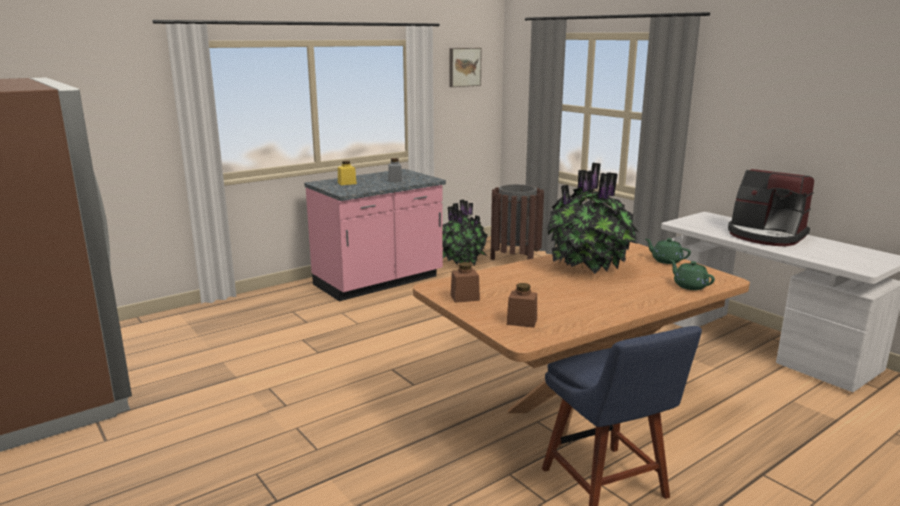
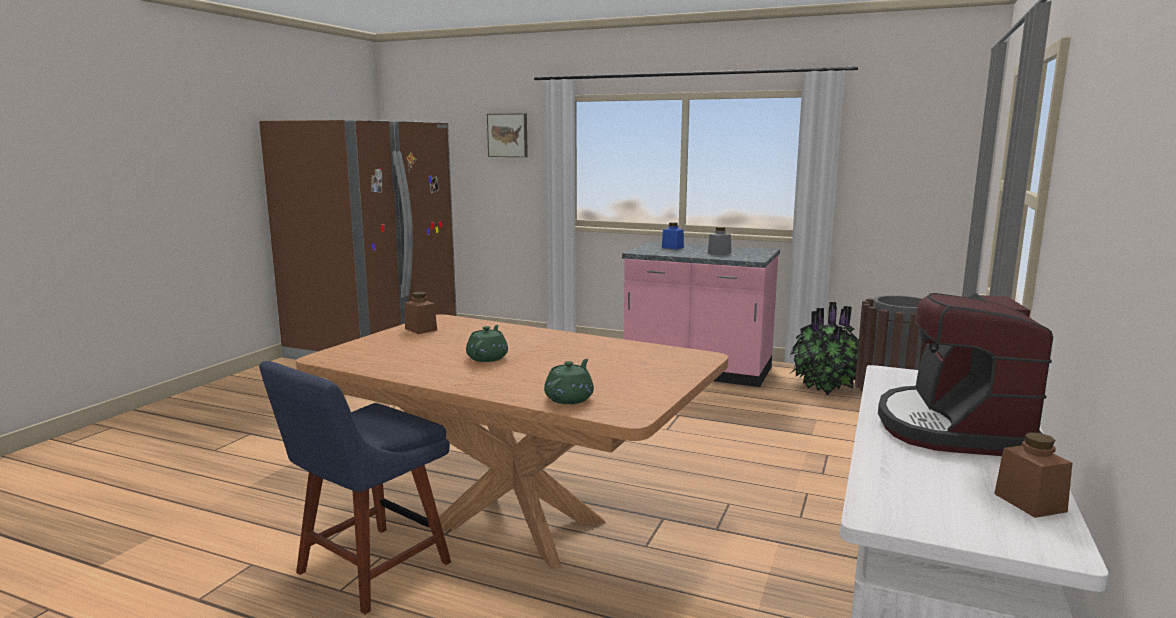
camera: 60 degrees right, 5 degrees down
yellow jar [338,161,357,185] -> blue jar [662,222,684,249]
picture [450,48,482,87] -> picture moved to [487,113,528,157]
brown jar [507,283,537,328] -> brown jar moved to [994,432,1072,518]
potted plant [547,163,639,274] -> none
green teapot [646,238,691,264] -> green teapot moved to [466,325,508,362]

